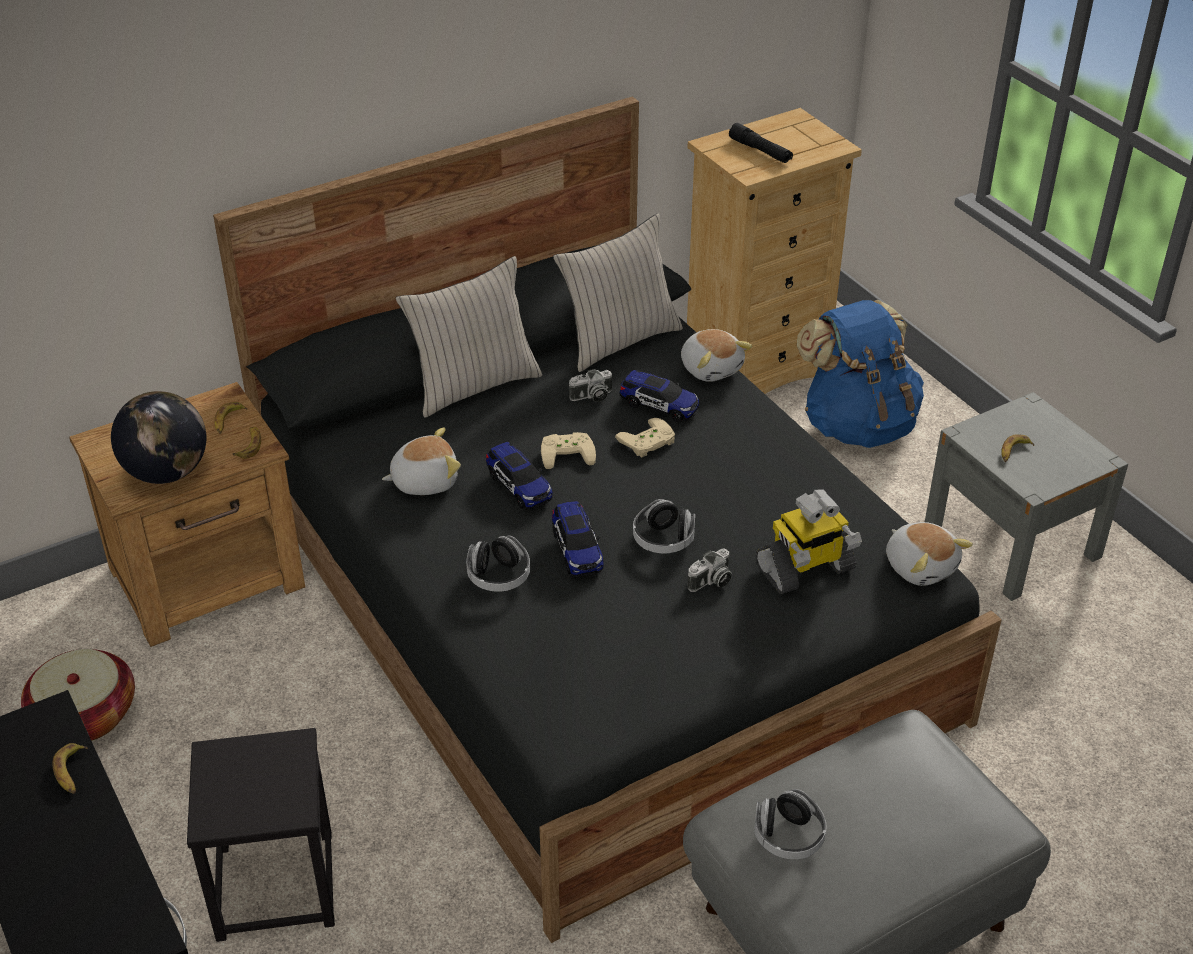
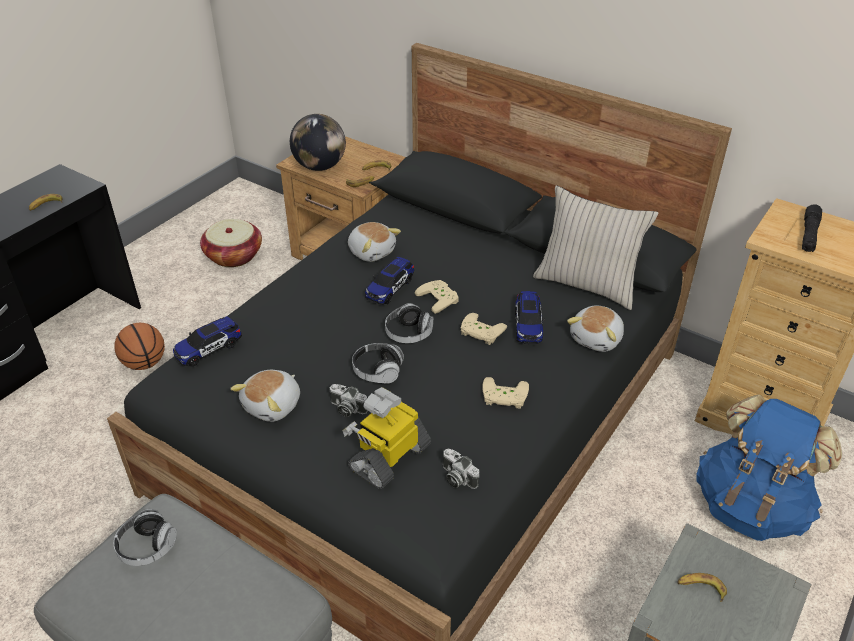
camera: 65 degrees right, 0 degrees up
black stool [187,728,335,942] -> basketball [114,323,165,370]
beige pillow [396,256,542,418] -> none
headphones [466,536,530,592] -> headphones moved to [385,303,434,343]
toy car [552,501,604,577] -> toy car moved to [173,316,242,367]
camera [569,369,612,402] -> camera moved to [443,448,479,489]
toy robot [756,489,862,594] -> toy robot turned 90 degrees clockwise [342,387,431,489]
plush toy [886,522,973,586] -> plush toy moved to [230,370,300,422]
none -> beige game controller [482,377,529,409]

